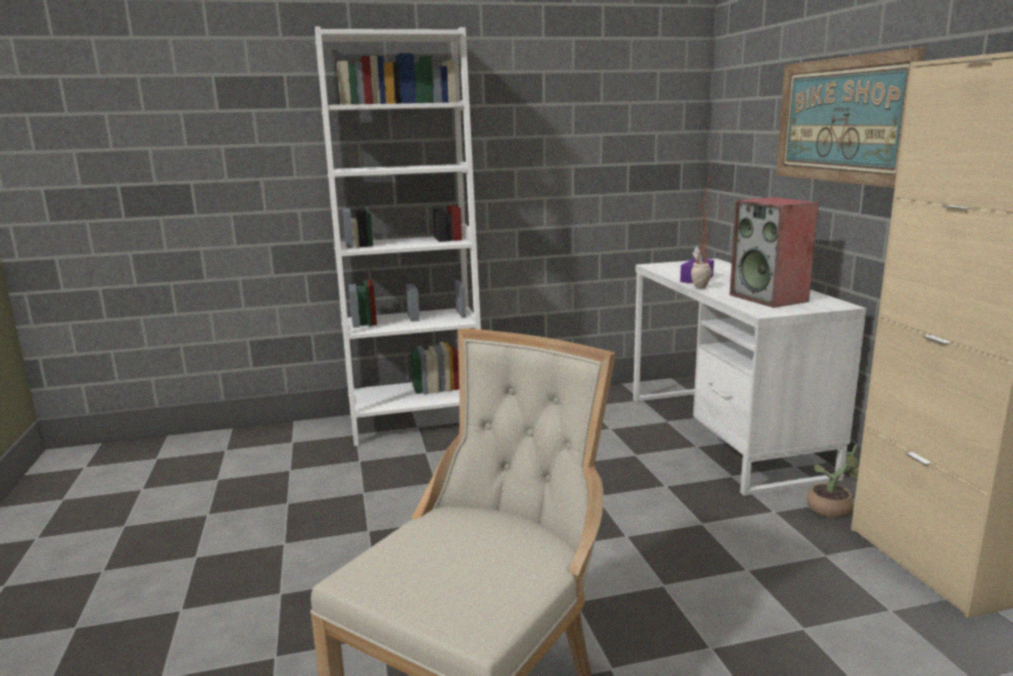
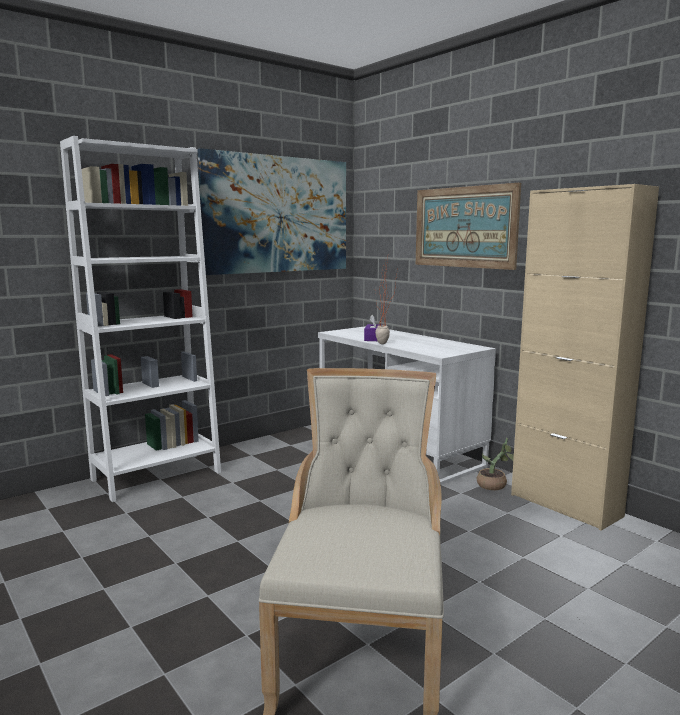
camera: 25 degrees left, 5 degrees down
speaker [729,197,819,308] -> none
none -> picture [198,148,346,275]

